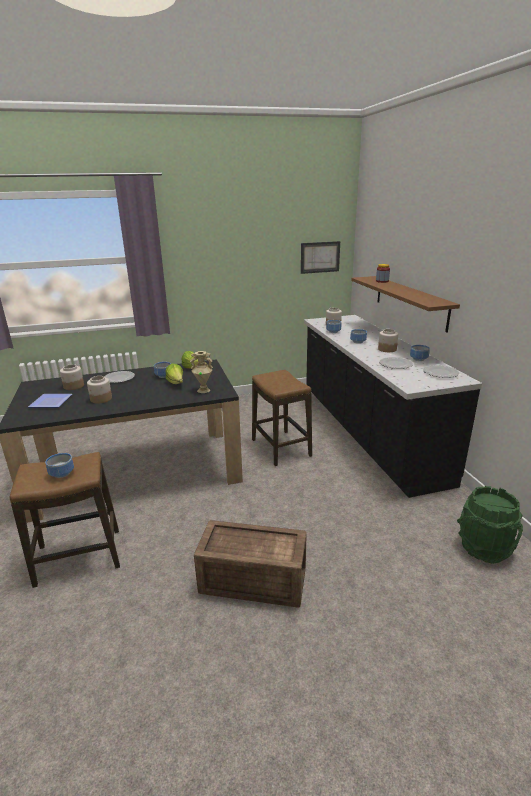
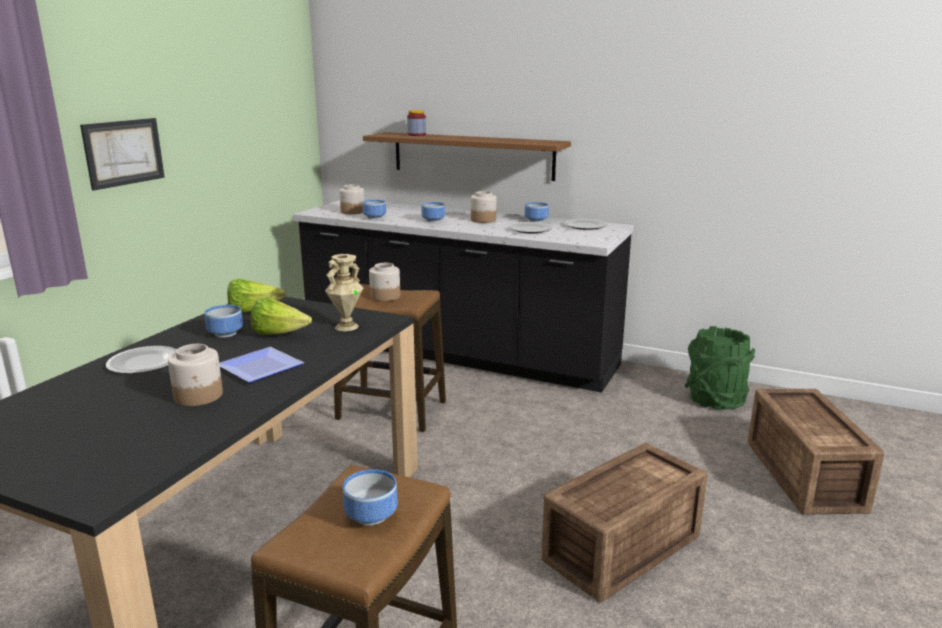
camera: 50 degrees left, 5 degrees down
plate [28,394,72,407] -> plate moved to [219,347,304,383]
jar [60,364,84,390] -> jar moved to [369,263,400,301]
picture [301,241,340,274] -> picture moved to [80,118,165,191]
none -> crate [748,389,885,514]

